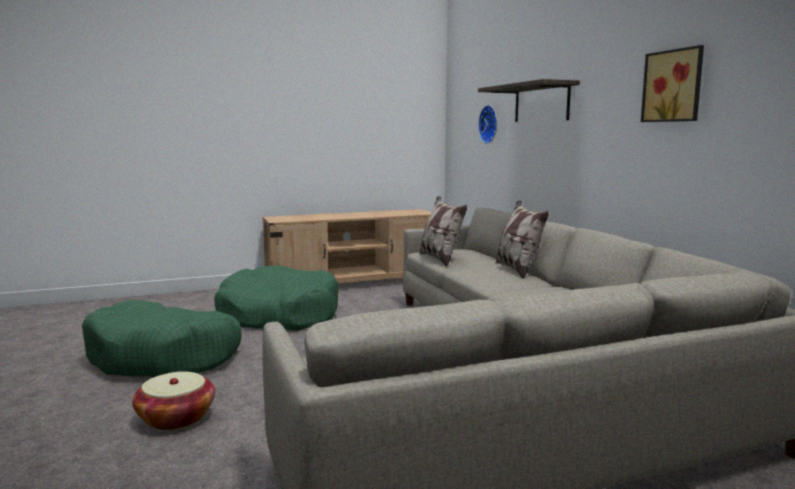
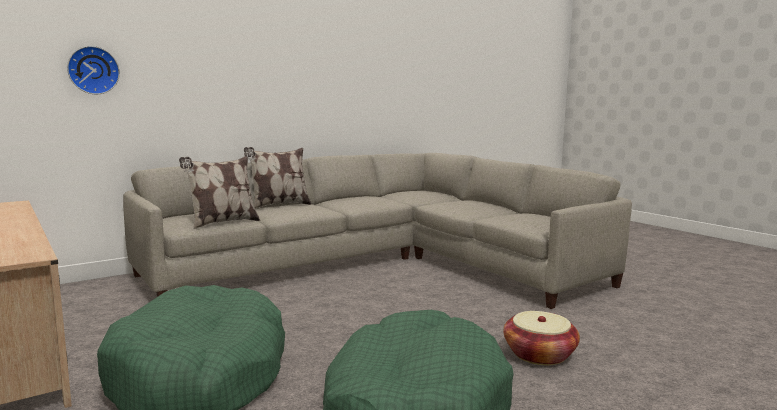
camera: 105 degrees left, 0 degrees up
shelf [478,79,580,122] -> none
picture [641,45,704,122] -> none

